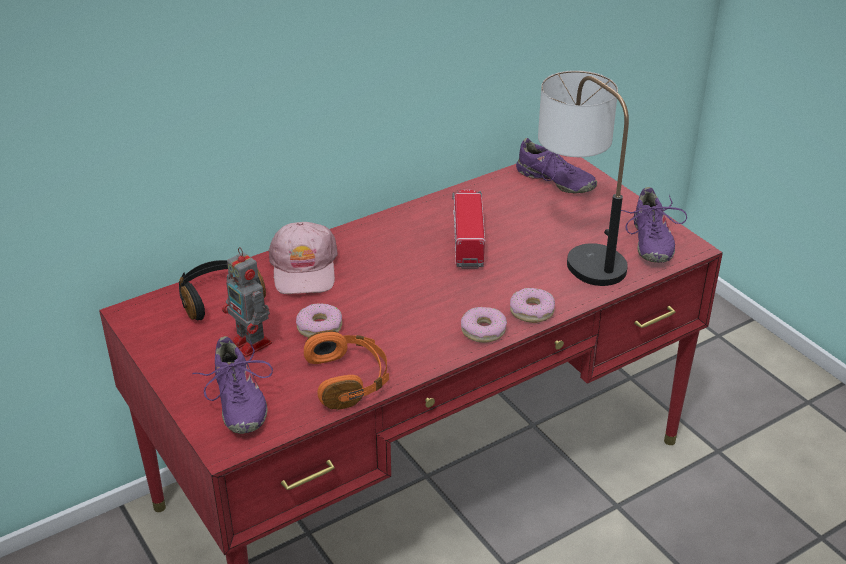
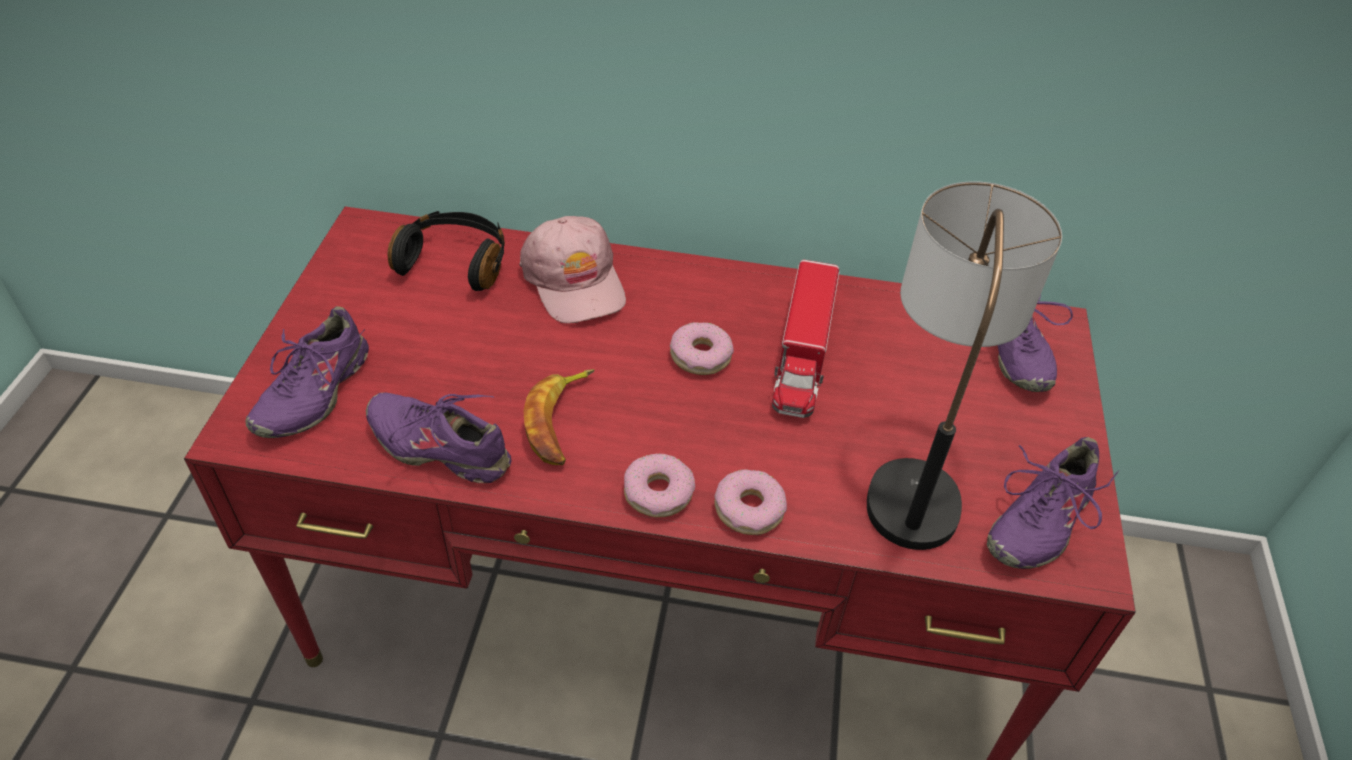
camera: 40 degrees right, 10 degrees up
toy robot [222,247,272,357] -> none
pink cap [268,222,338,294] -> pink cap turned 60 degrees counterclockwise [519,216,626,324]
donut [296,303,342,338] -> donut moved to [670,322,734,375]
orange headphones [304,330,389,410] -> purple shoe [366,392,512,484]
toy truck [452,190,485,268] -> toy truck turned 150 degrees clockwise [772,259,840,418]
none -> banana [523,369,595,465]

